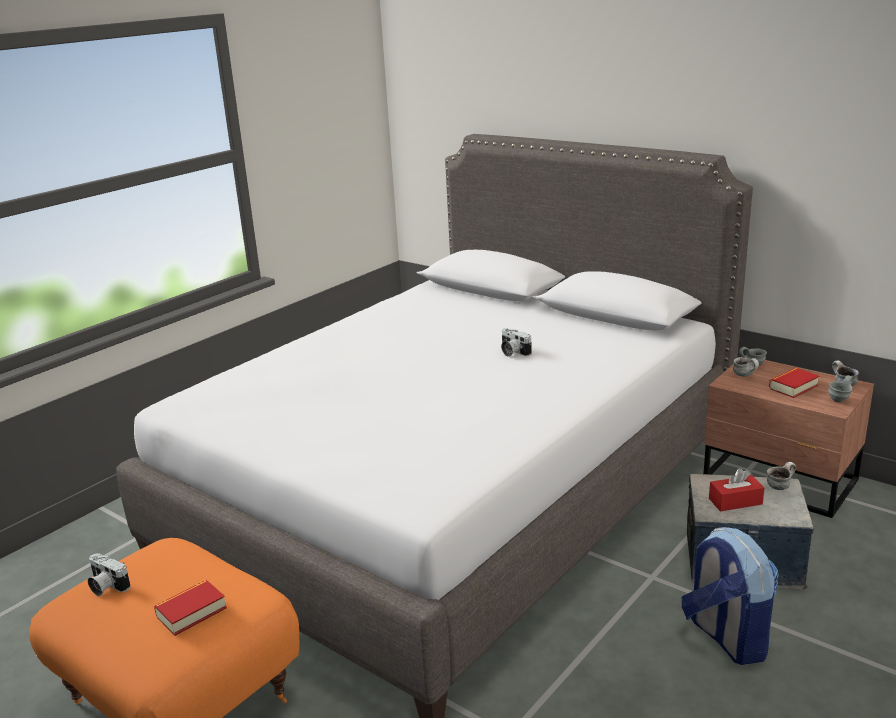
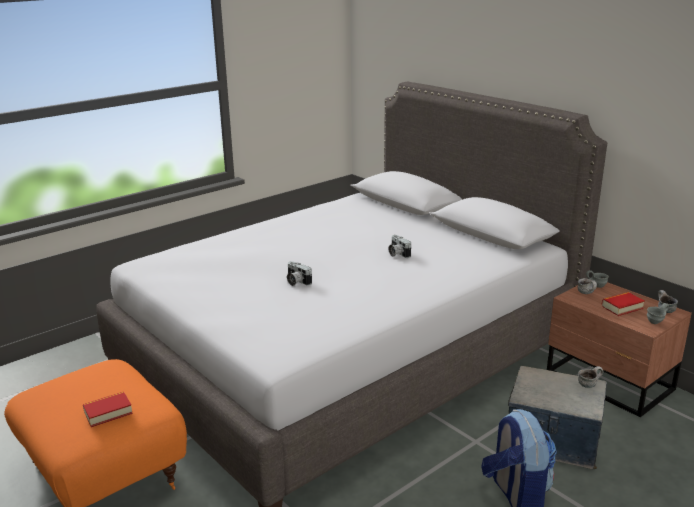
camera: 10 degrees right, 0 degrees up
camera [88,553,131,596] -> camera moved to [287,261,312,286]
red tissue box [709,468,765,511] -> none

